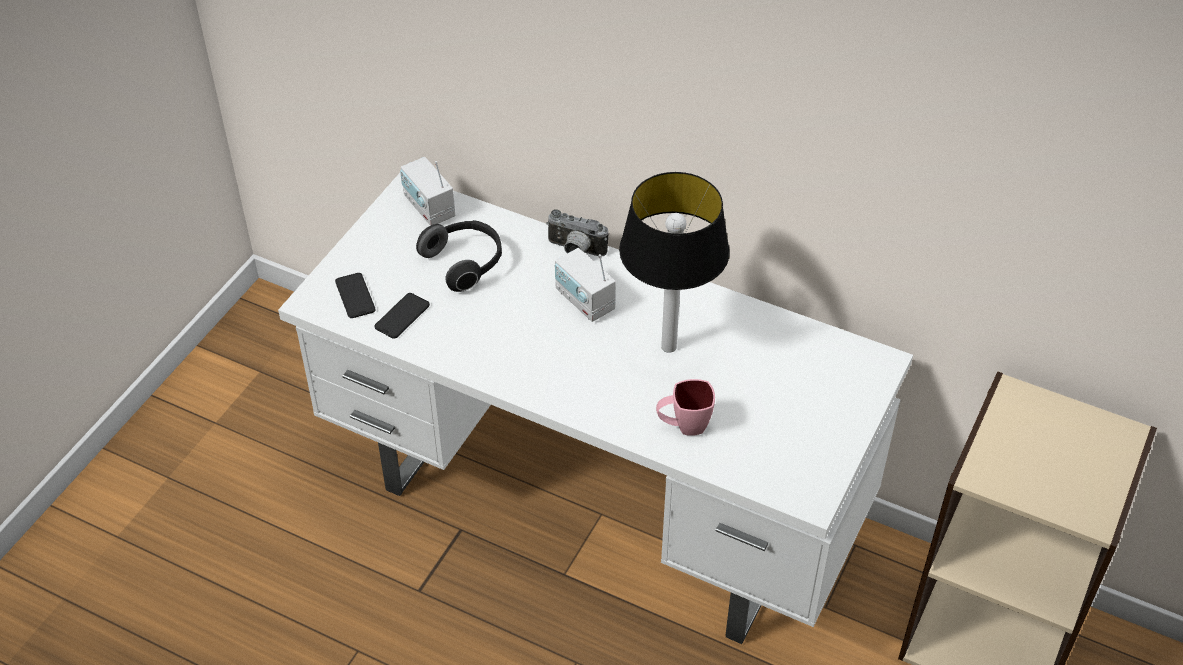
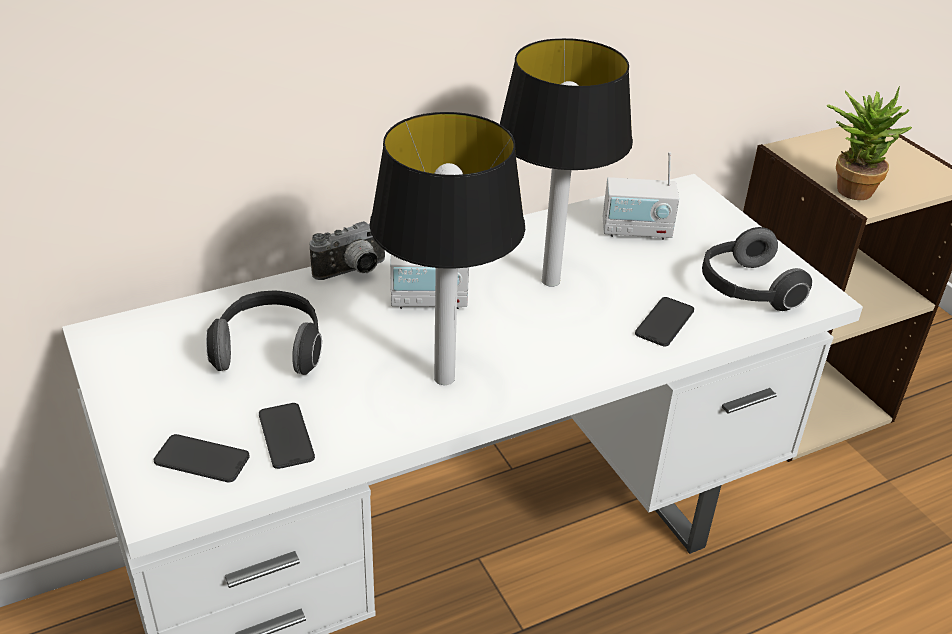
camera: 55 degrees left, 10 degrees down
radio [400,157,455,226] -> radio moved to [603,152,679,240]
pink mug [656,379,715,436] -> phone [635,297,694,346]
none -> table lamp [370,112,525,385]
none -> headphones [702,227,812,311]
none -> potted plant [827,86,912,200]

